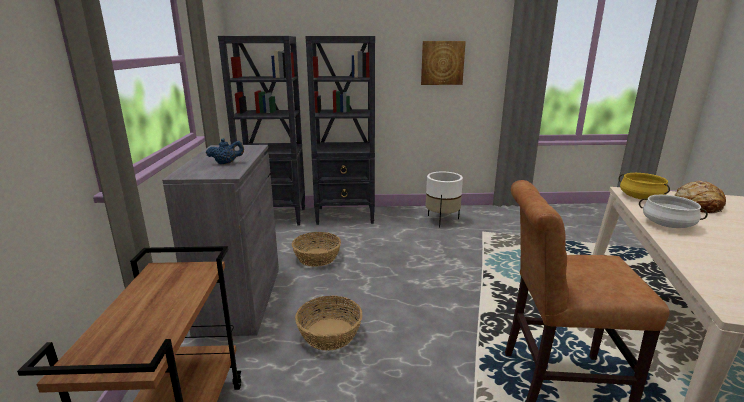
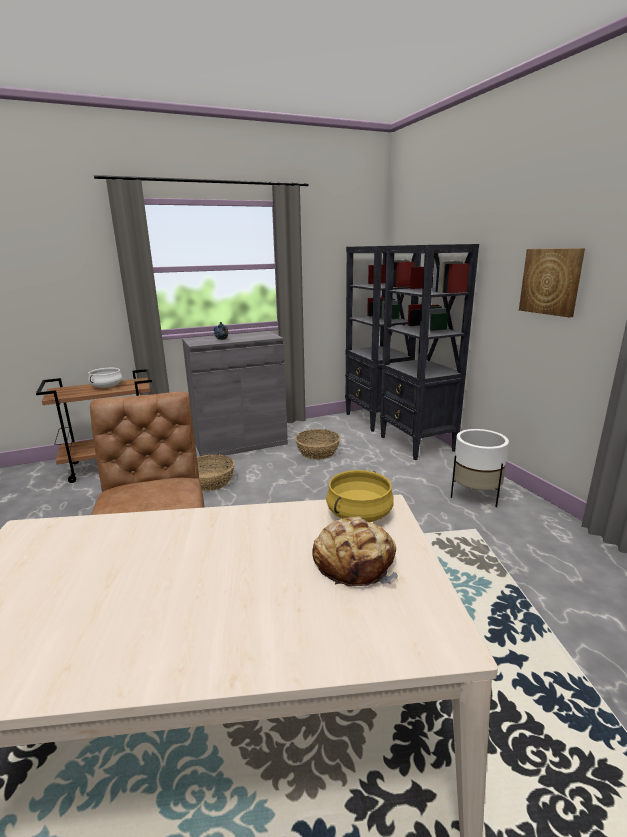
camera: 70 degrees right, 0 degrees up
white cooking pot [639,195,708,228] -> white cooking pot moved to [88,368,123,388]

